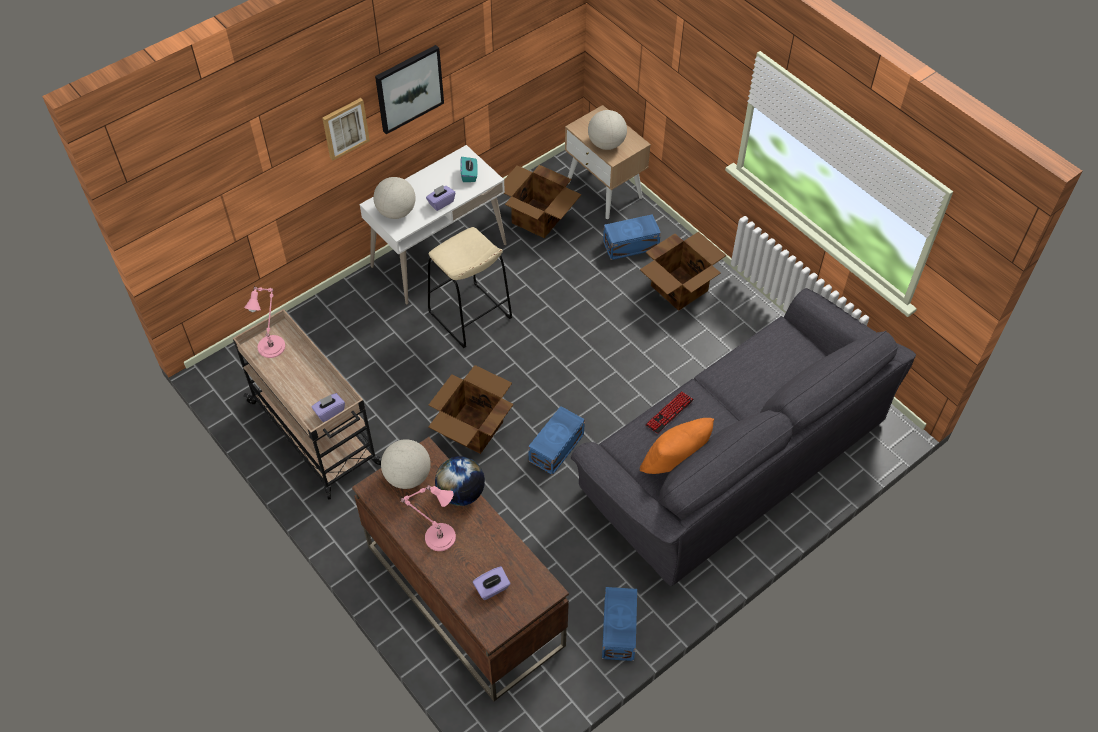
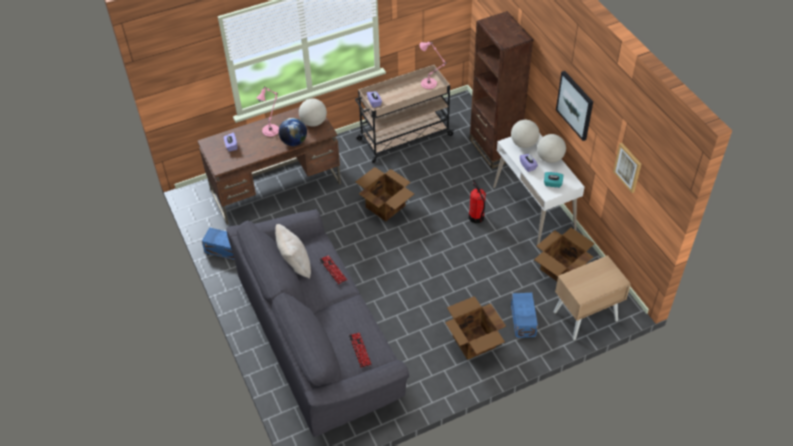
camera: 105 degrees right, 5 degrees down
picture [322,98,370,161] -> picture moved to [613,143,641,193]
beige stool [428,227,512,348] -> fire extinguisher [469,180,486,223]
blue storage box [528,406,585,475] -> none
globe [588,110,627,150] -> globe moved to [537,134,566,163]
orange pillow [640,418,714,474] -> beige pillow [275,224,311,278]
none -> keyboard [349,333,372,368]
none -> brown bookcase [469,11,533,169]

